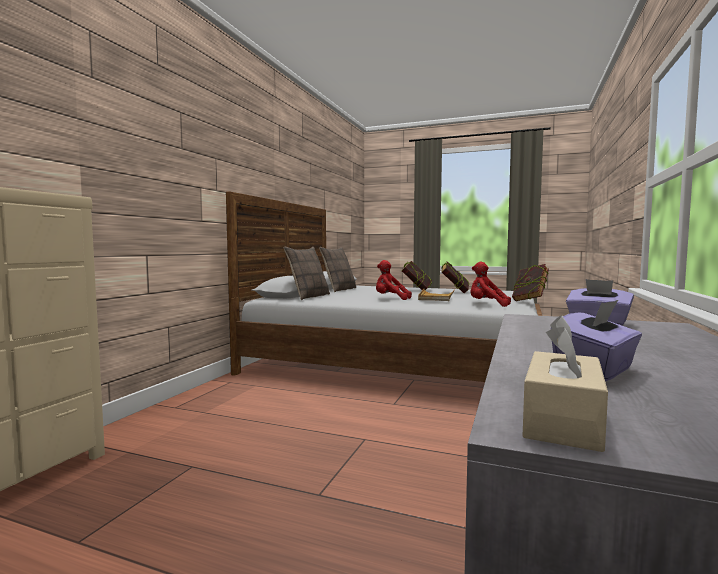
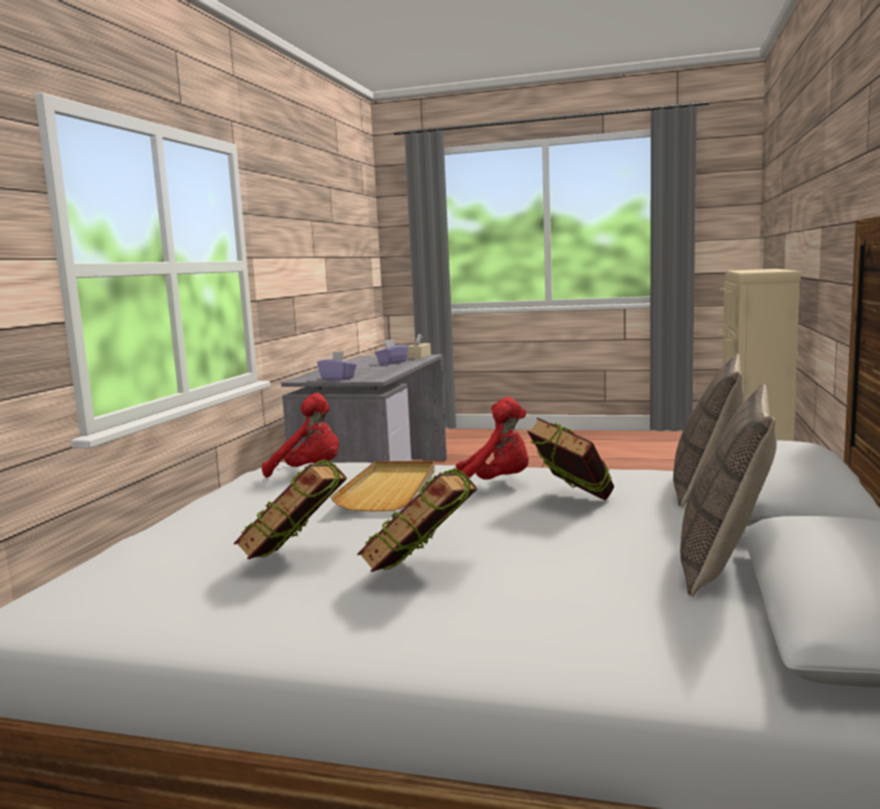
camera: 175 degrees right, 5 degrees up
book [512,264,549,301] -> book moved to [527,418,614,500]

